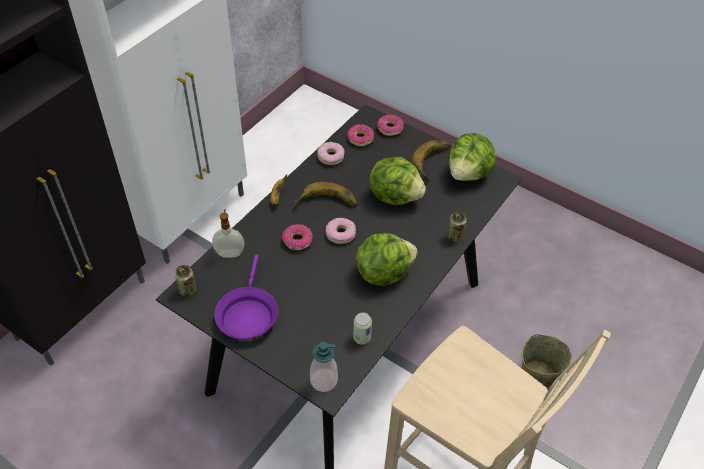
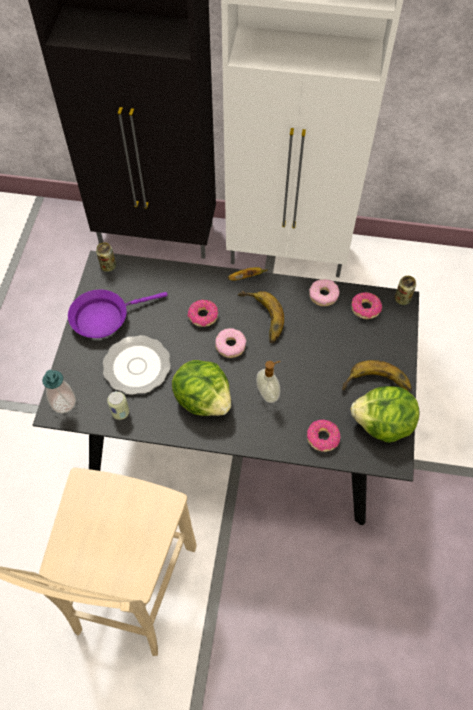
camera: 65 degrees right, 10 degrees up
soap dispenser [212,209,244,258] -> soap dispenser moved to [256,361,281,403]
lettuce [369,157,426,205] -> none
donut [377,114,404,136] -> donut moved to [307,420,340,452]
can [447,211,467,242] -> can moved to [395,276,416,305]
beige bucket [522,334,572,388] -> none
none -> plate [103,335,171,395]

